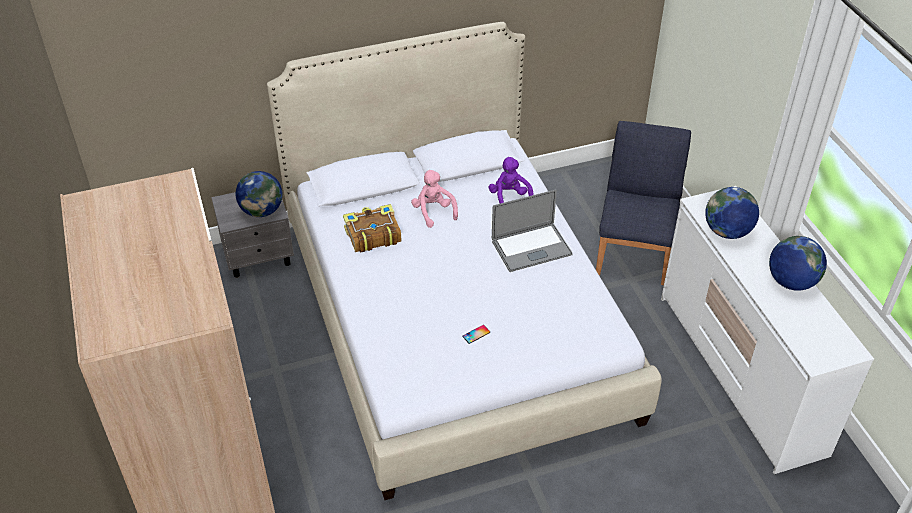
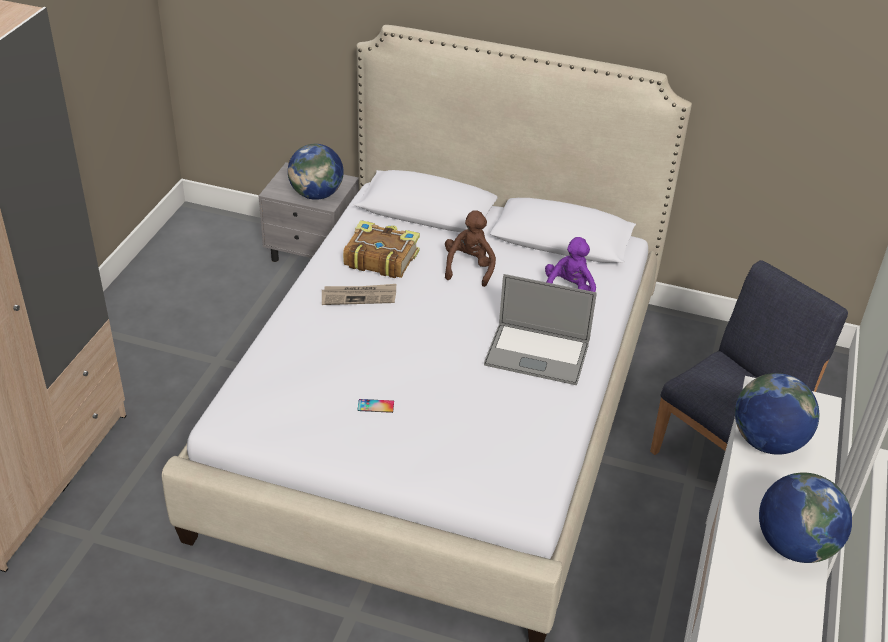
camera: 35 degrees right, 5 degrees down
pink plush toy [411,170,458,228] -> brown plush toy [445,210,496,287]
none -> newspaper [322,284,396,305]

